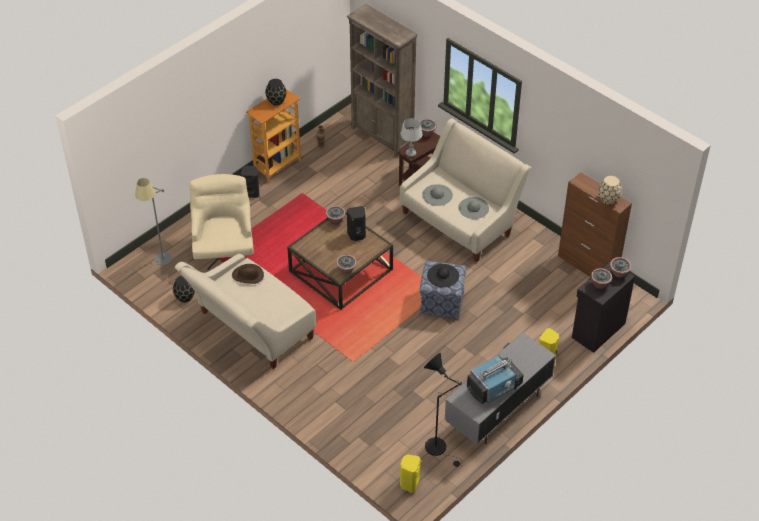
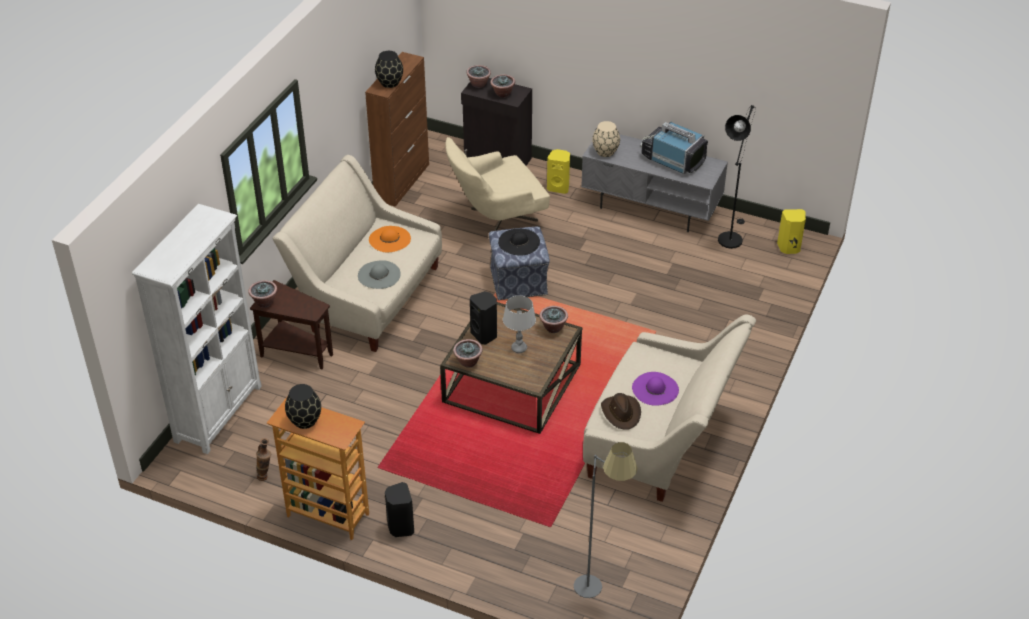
camera: 110 degrees left, 5 degrees down
black vase [173,276,195,303] -> black vase moved to [375,51,403,88]
beige armchair [190,174,254,270] -> beige armchair moved to [446,137,550,231]
brown bookcase [347,4,418,157] -> white bookcase [132,204,262,454]
grey table lamp [401,118,422,157] -> grey table lamp moved to [503,295,536,353]
grey hat [458,197,489,219] -> orange hat [369,226,411,252]
beige vase [598,176,622,204] -> beige vase moved to [592,121,620,157]
none -> purple hat [632,372,679,406]

